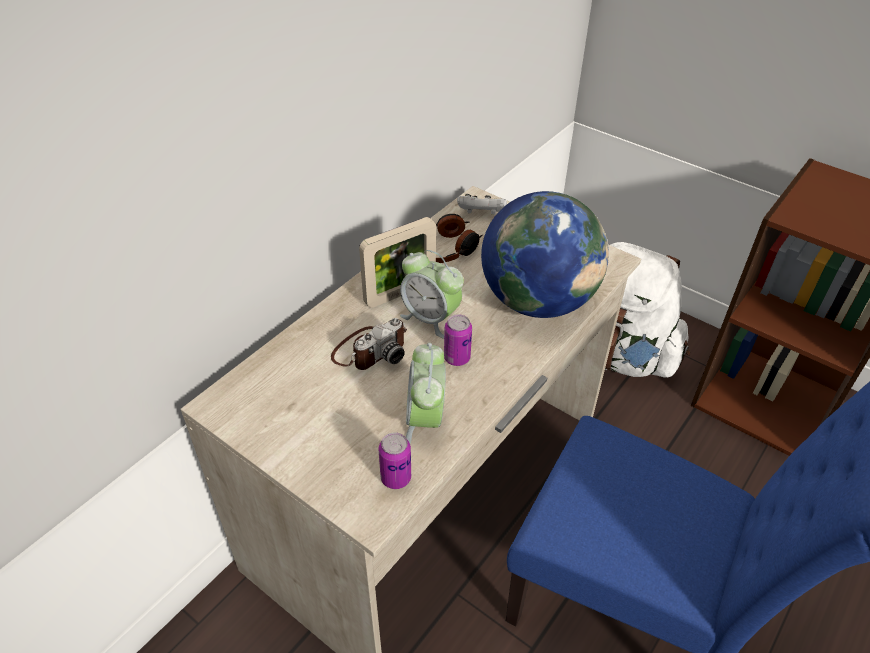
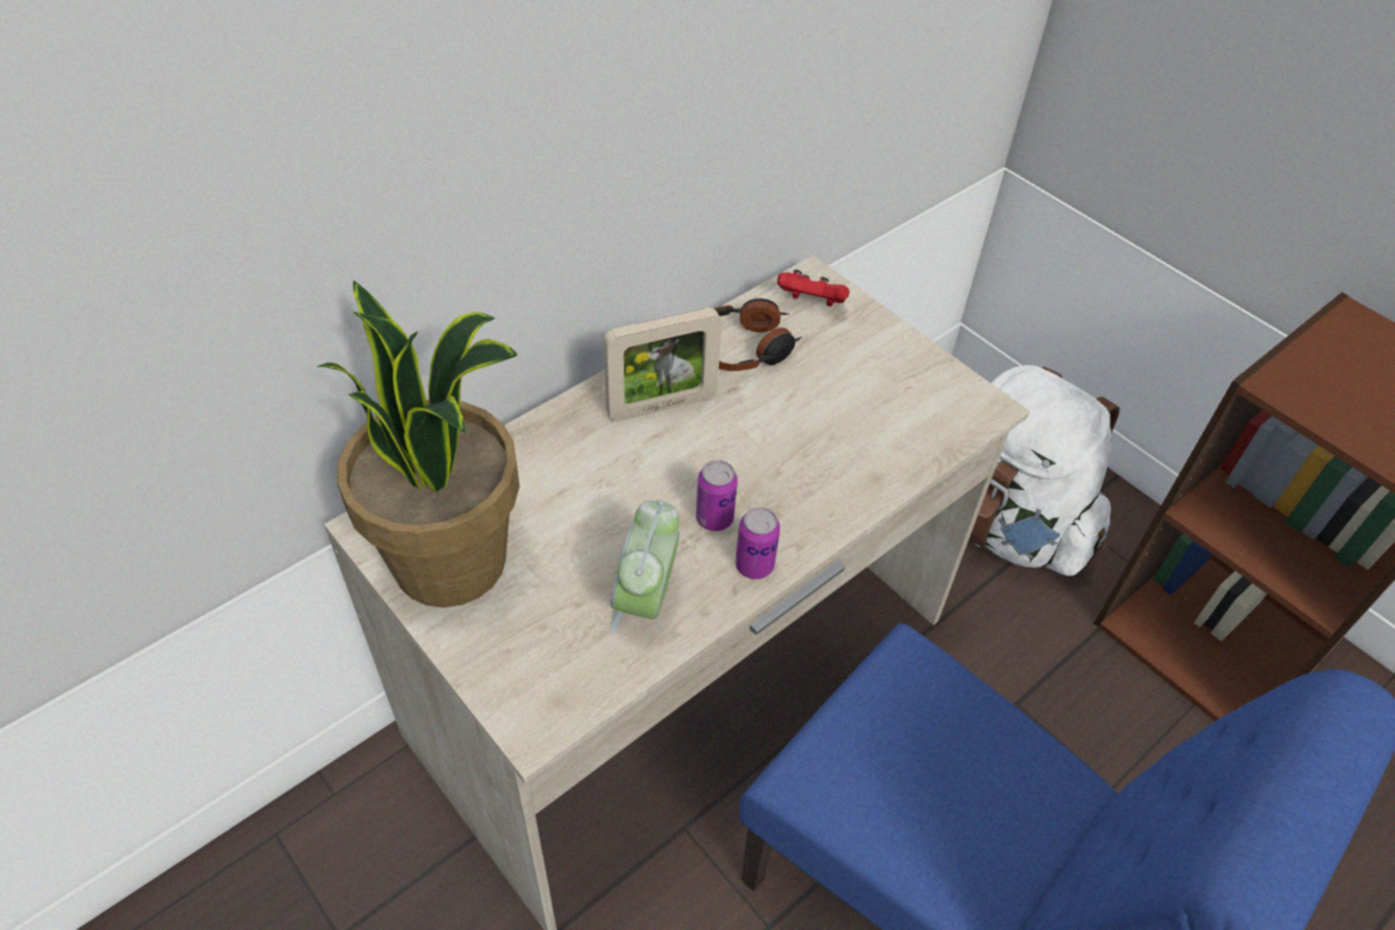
camera: 10 degrees right, 5 degrees up
camera [331,318,407,370] -> none
can [379,432,411,489] -> can moved to [735,507,780,579]
alarm clock [400,250,464,339] -> none
white game controller [457,194,507,215] -> red game controller [777,269,849,307]
globe [481,191,609,318] -> none
none -> potted plant [317,281,520,608]

